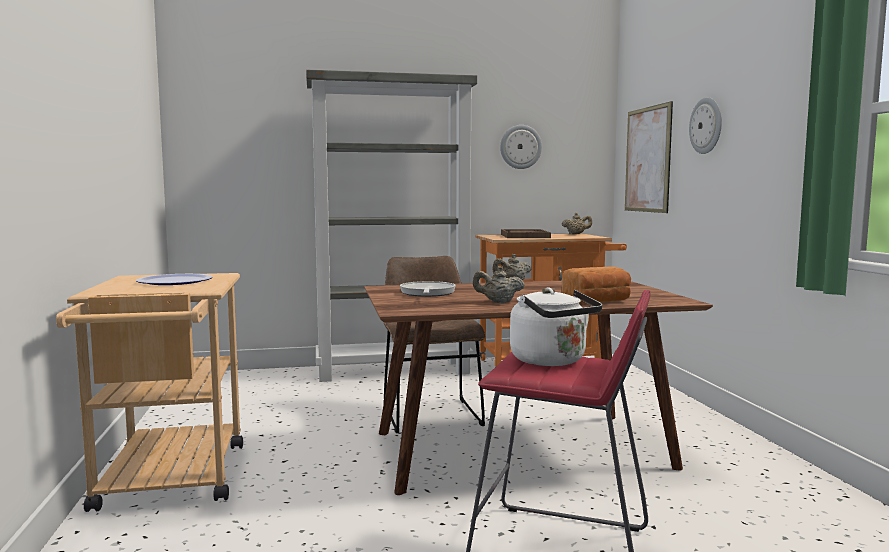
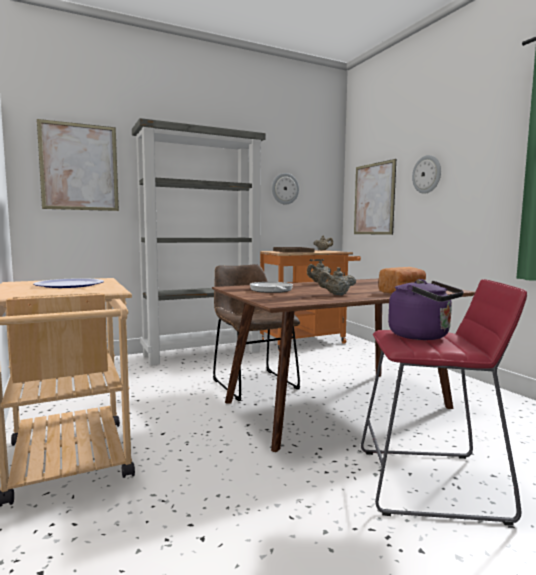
camera: 15 degrees left, 0 degrees up
white kettle [510,287,602,366] -> purple kettle [388,279,464,340]
none -> picture [37,119,119,211]

